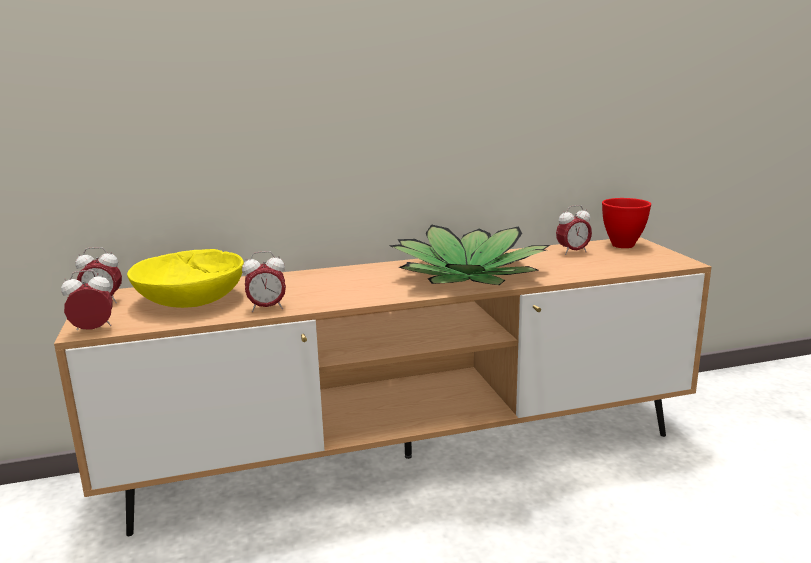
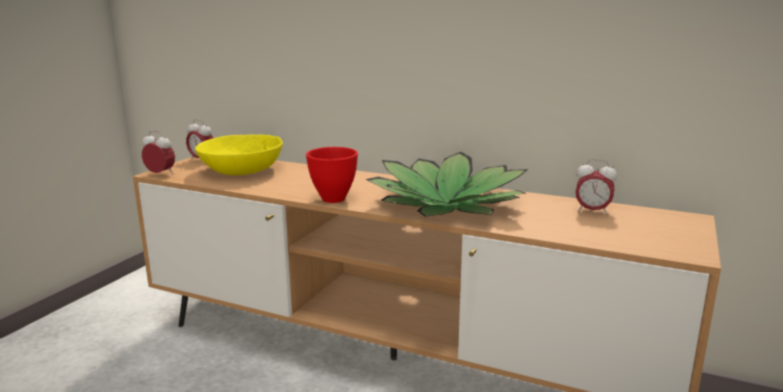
camera: 40 degrees right, 0 degrees up
alarm clock [242,251,286,312] -> none
red bowl [602,198,651,248] -> red bowl moved to [306,147,358,203]

